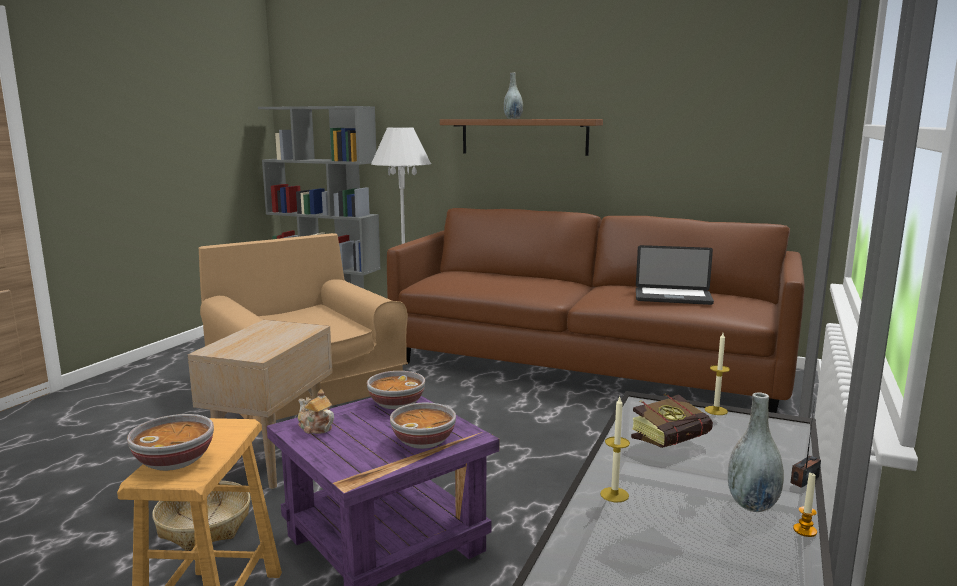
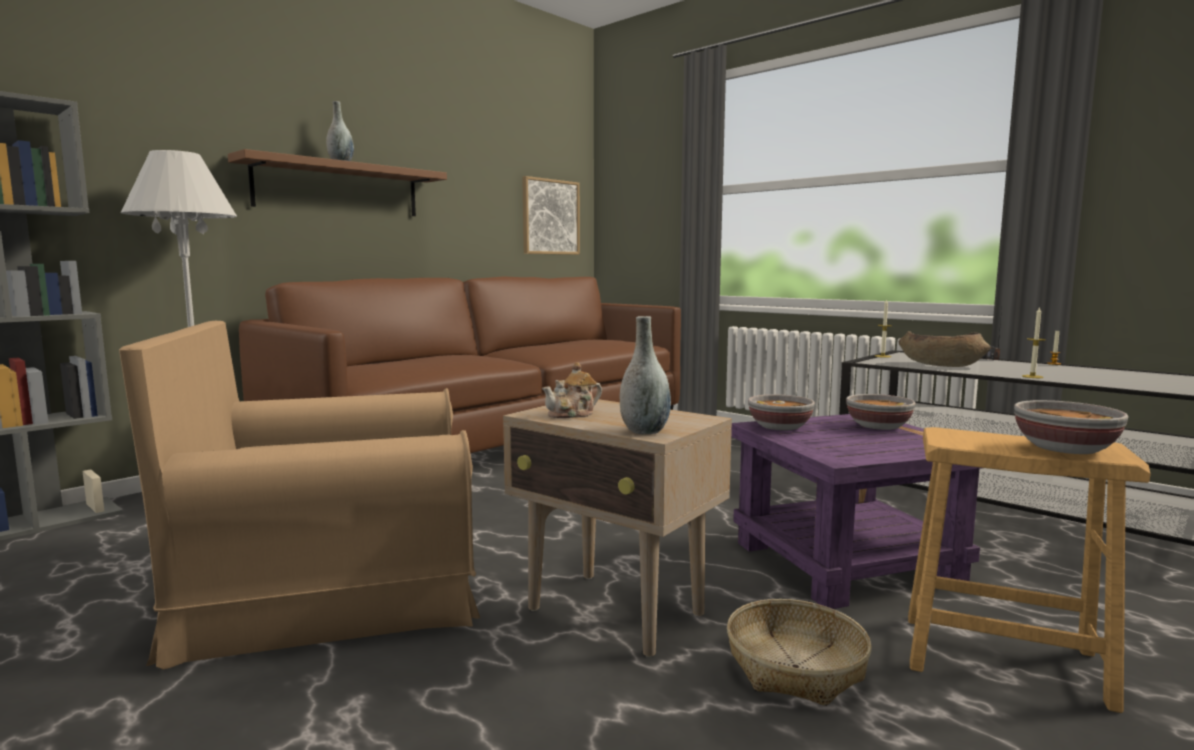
camera: 70 degrees left, 5 degrees down
teapot [298,389,334,434] -> teapot moved to [542,362,602,418]
book [631,394,713,448] -> brown bowl [899,331,990,367]
laptop [636,245,714,305] -> none
grey vase [728,393,784,512] -> grey vase moved to [620,316,671,434]
none -> picture [522,176,580,255]

